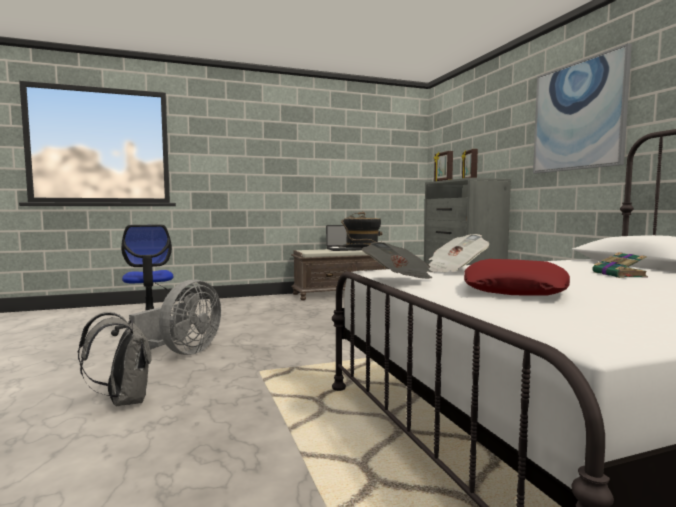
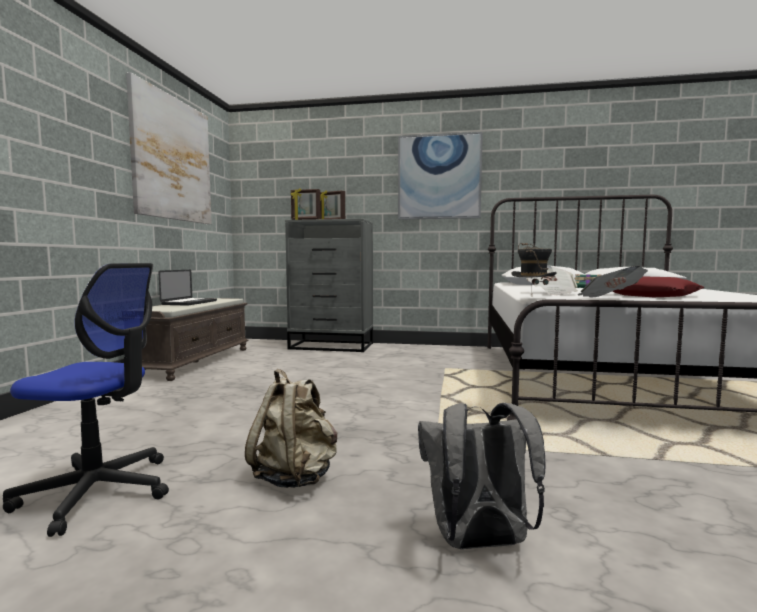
camera: 60 degrees left, 0 degrees up
grey fan [129,279,221,355] -> beige backpack [245,369,337,488]
none -> picture [126,72,212,224]

